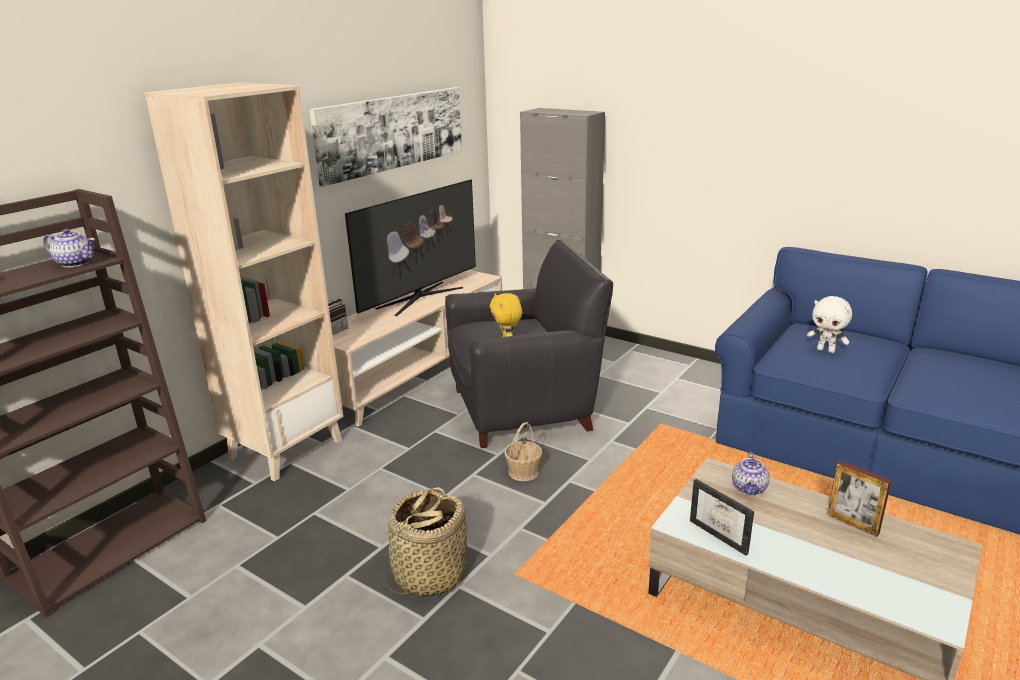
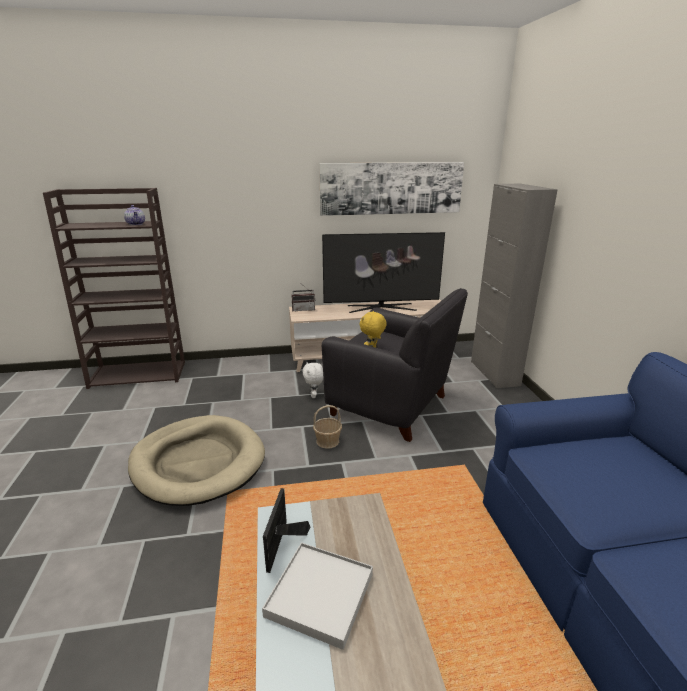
camera: 45 degrees right, 0 degrees up
beige bookcase [144,82,343,481] -> none
basket [385,487,467,597] -> beige dog bed [128,415,265,506]
teapot [732,452,770,495] -> none
white plush toy [807,296,852,353] -> white plush toy moved to [302,362,324,398]
picture frame [827,461,891,537] -> none
none -> white tray [262,542,373,650]

